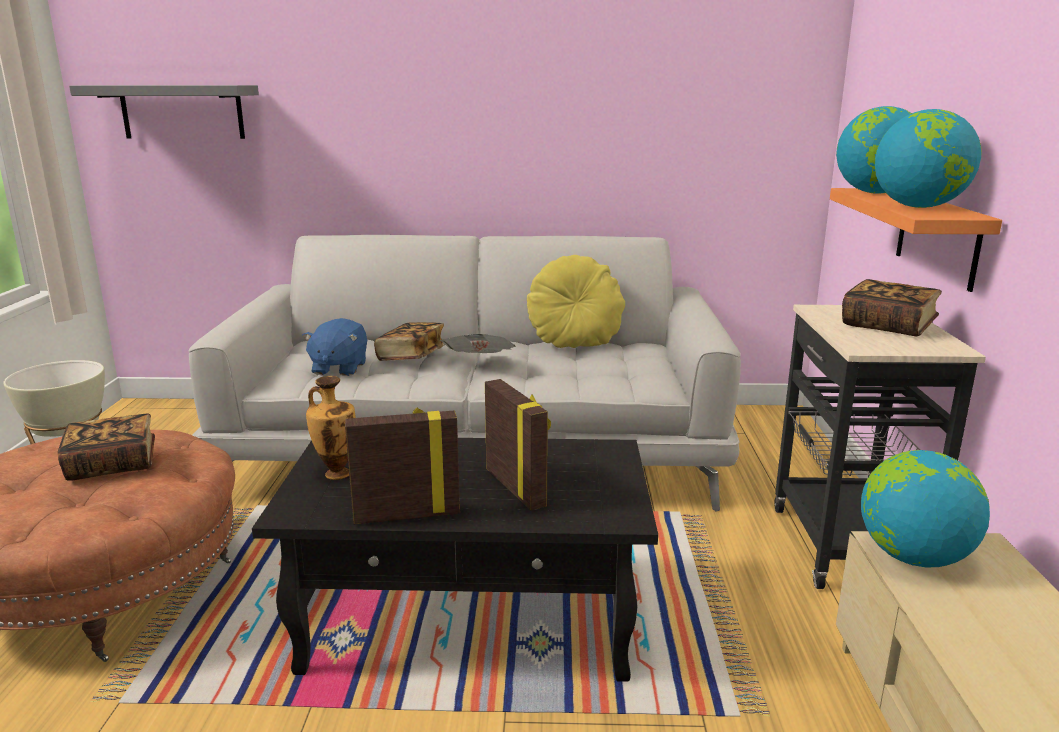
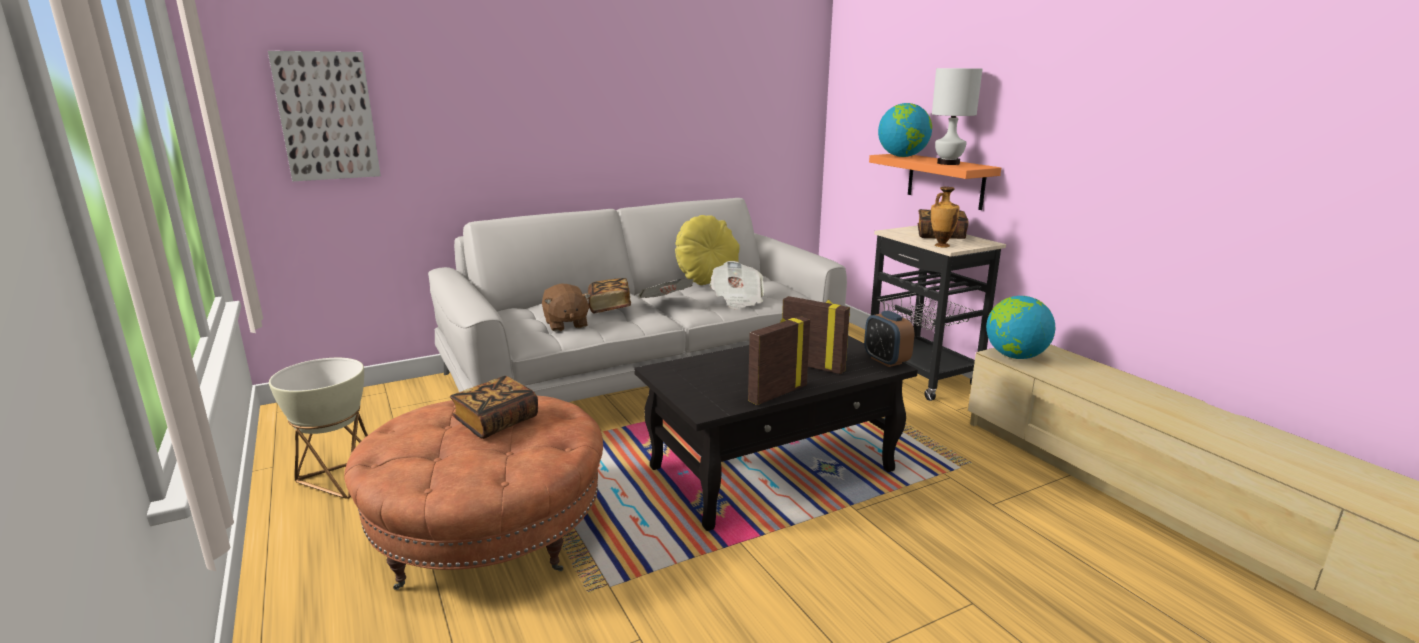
camera: 30 degrees left, 0 degrees up
grey shelf [69,85,259,139] -> picture [268,51,381,181]
blue plush toy [302,318,367,376] -> brown plush toy [542,284,591,332]
vase [306,376,356,480] -> vase moved to [931,187,960,248]
globe [875,109,982,208] -> white table lamp [932,68,983,165]
none -> newspaper [710,261,764,309]
none -> alarm clock [864,311,914,367]

